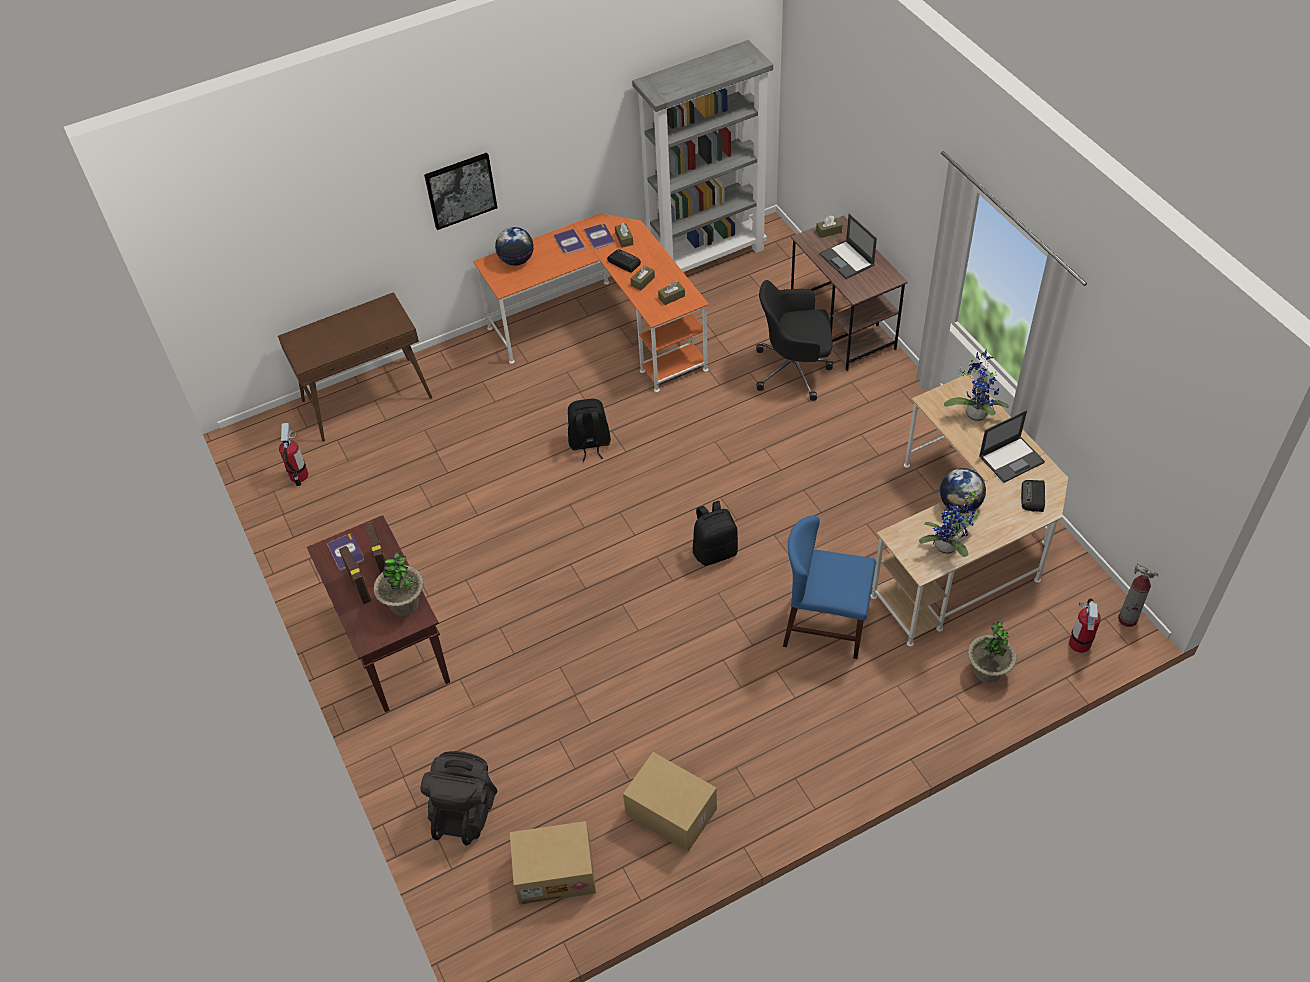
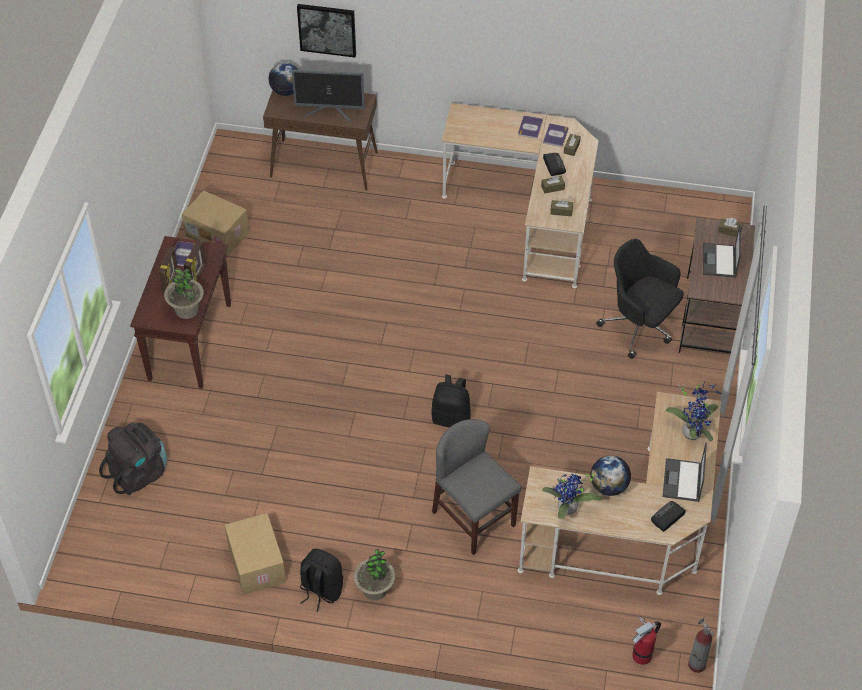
camera: 35 degrees right, 0 degrees up
fire extinguisher [279,423,309,486] -> none
picture [424,153,498,230] -> picture moved to [297,4,356,57]
orange desk [473,214,709,392] -> beige desk [441,103,599,288]
globe [495,227,534,266] -> globe moved to [269,62,298,96]
cardboard box [510,821,596,905] -> cardboard box moved to [182,190,249,256]
black backpack [568,398,611,462] -> black backpack moved to [300,549,343,612]
grey bookcase [632,40,773,272] -> none
blue chair [783,516,876,659] -> grey chair [432,419,521,555]
potted plant [968,622,1017,683] -> potted plant moved to [353,549,396,601]
laptop [979,410,1045,483] -> laptop turned 90 degrees clockwise [663,443,707,502]
none -> monitor [292,70,365,121]

